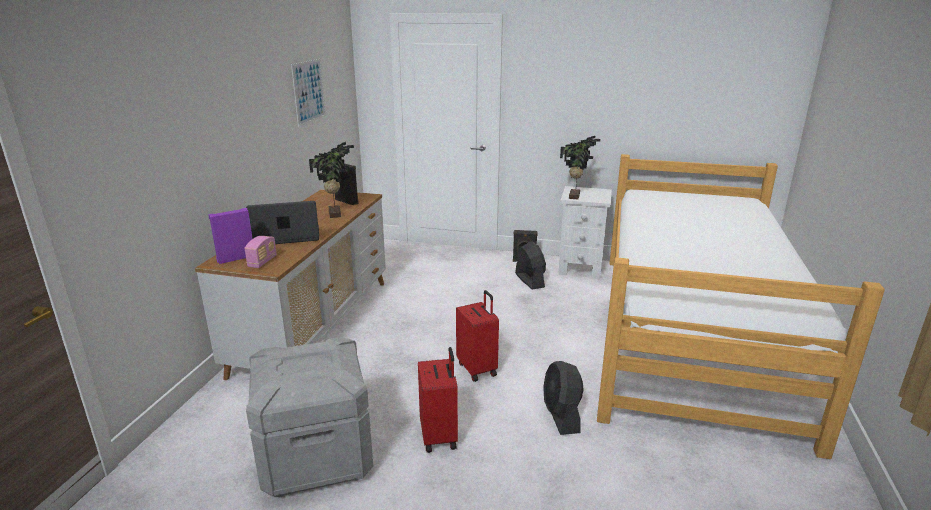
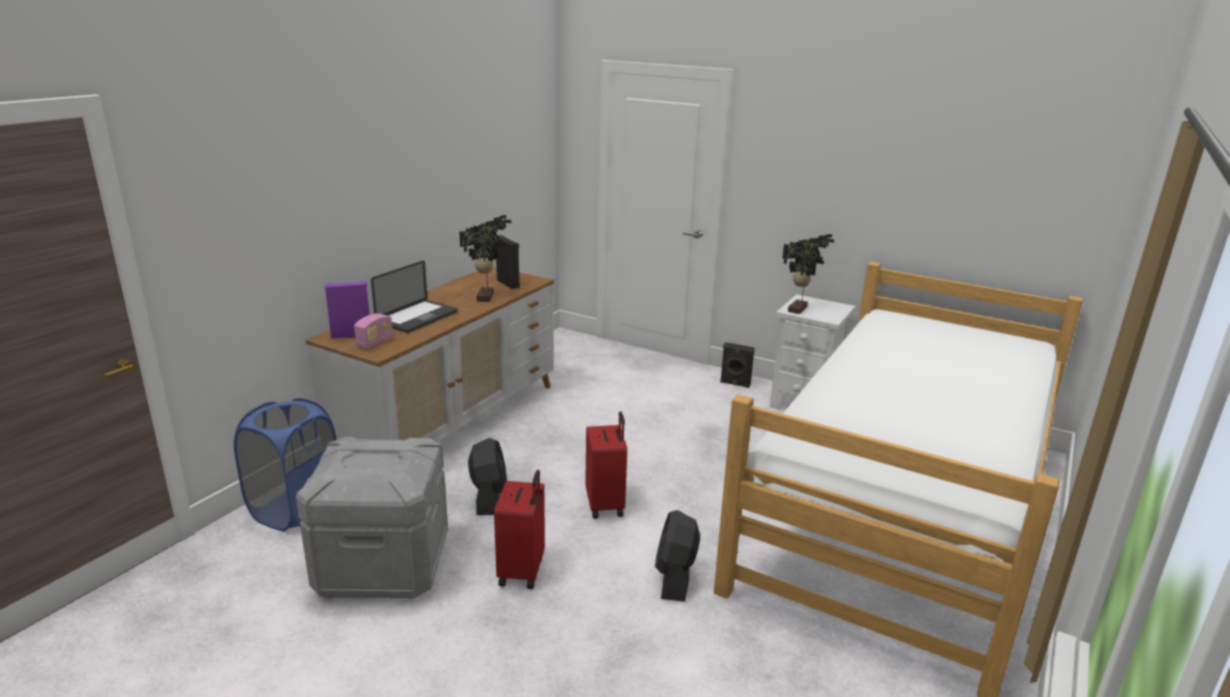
camera: 15 degrees right, 0 degrees up
laptop [246,201,319,244] -> laptop turned 120 degrees clockwise [371,260,458,333]
picture [291,59,326,127] -> none
black fan [515,241,546,290] -> black fan moved to [468,438,507,515]
none -> blue laundry basket [234,398,337,531]

